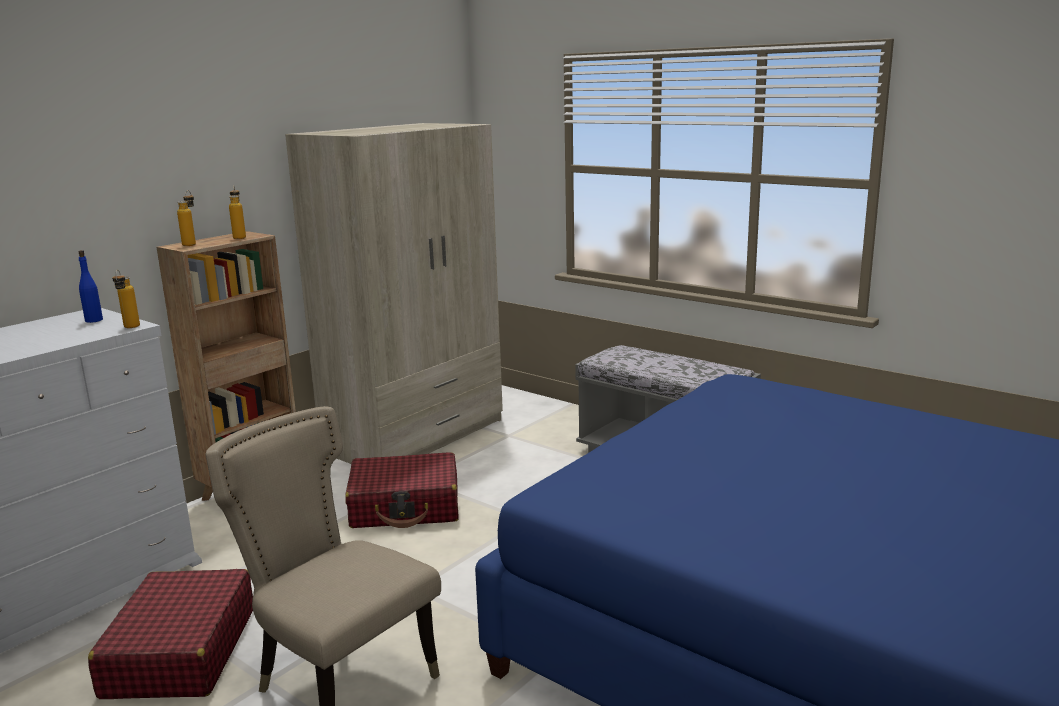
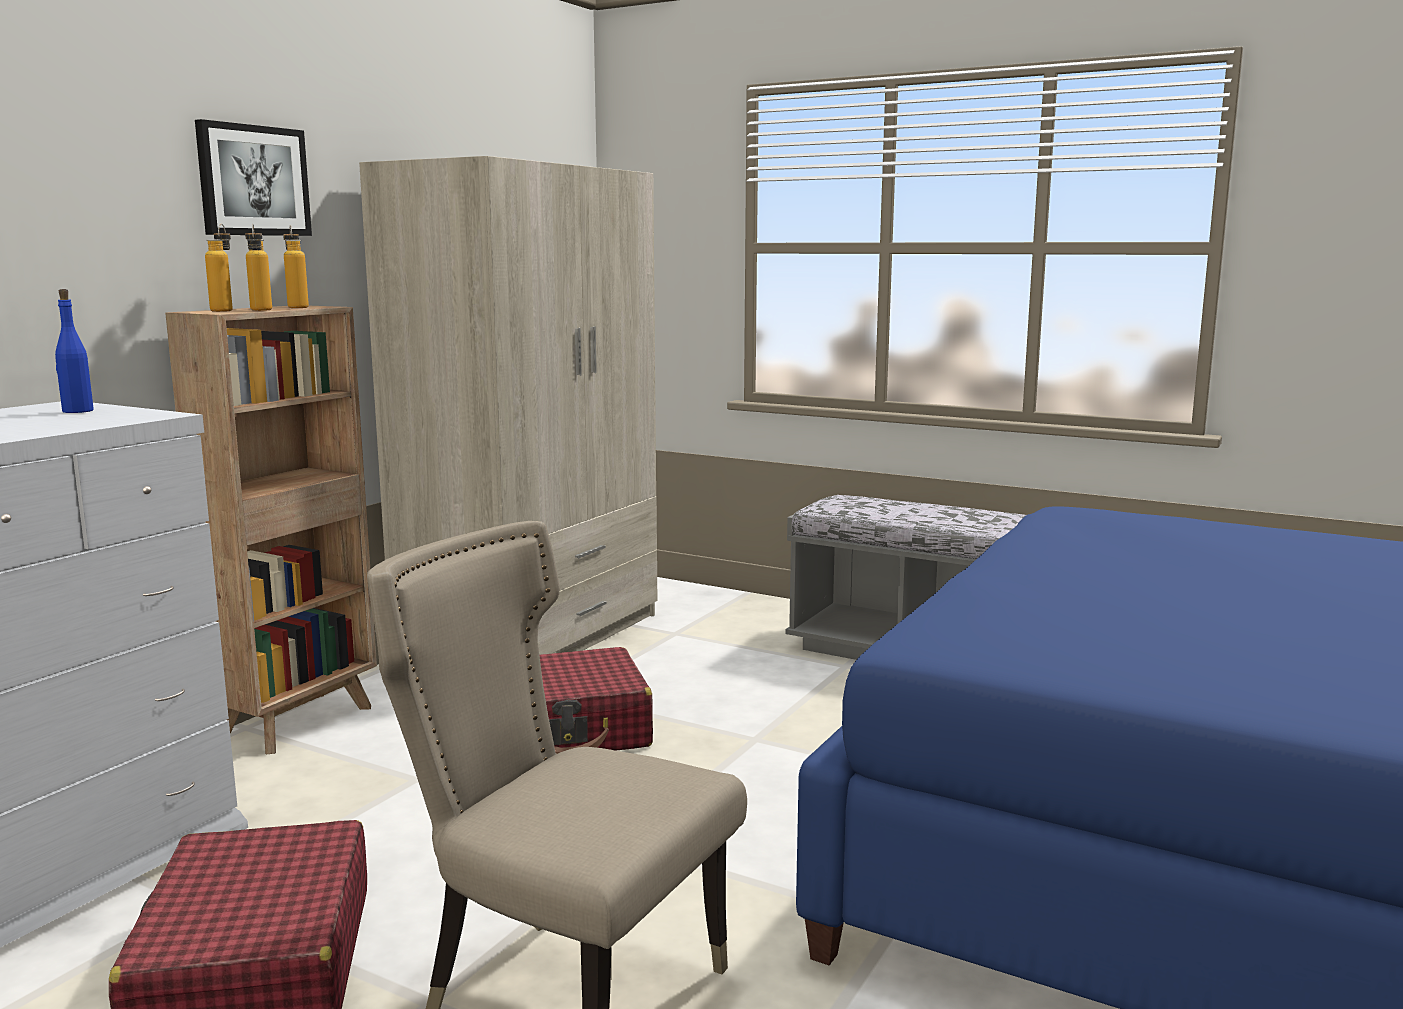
camera: 10 degrees left, 5 degrees down
bottle [112,270,140,328] -> bottle moved to [245,223,272,311]
none -> picture [195,119,312,236]

